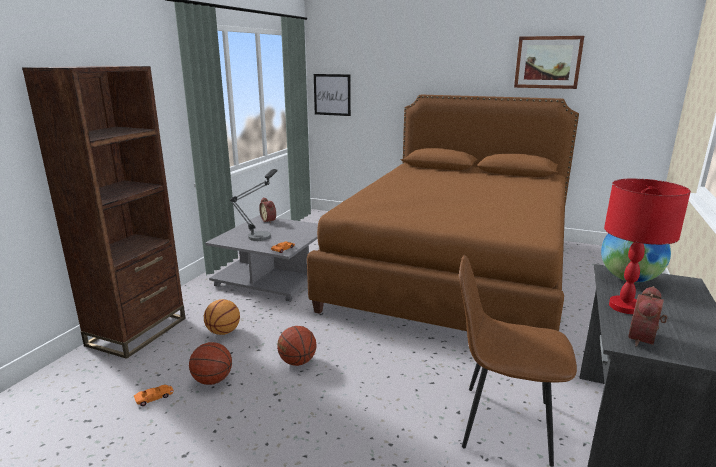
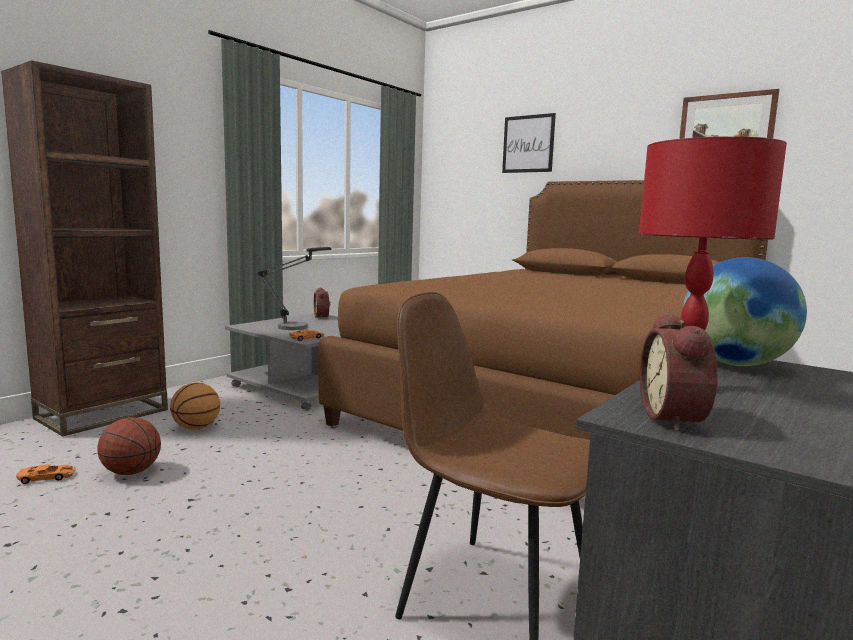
camera: 15 degrees right, 10 degrees down
basketball [277,326,317,366] -> none
picture [314,74,351,116] -> picture moved to [502,113,556,173]
alarm clock [628,286,667,347] -> alarm clock turned 45 degrees counterclockwise [640,313,717,431]

